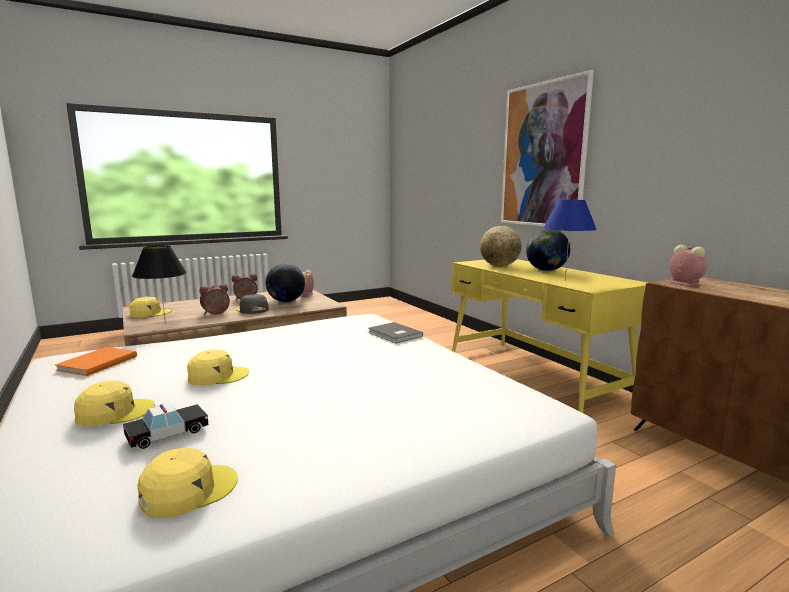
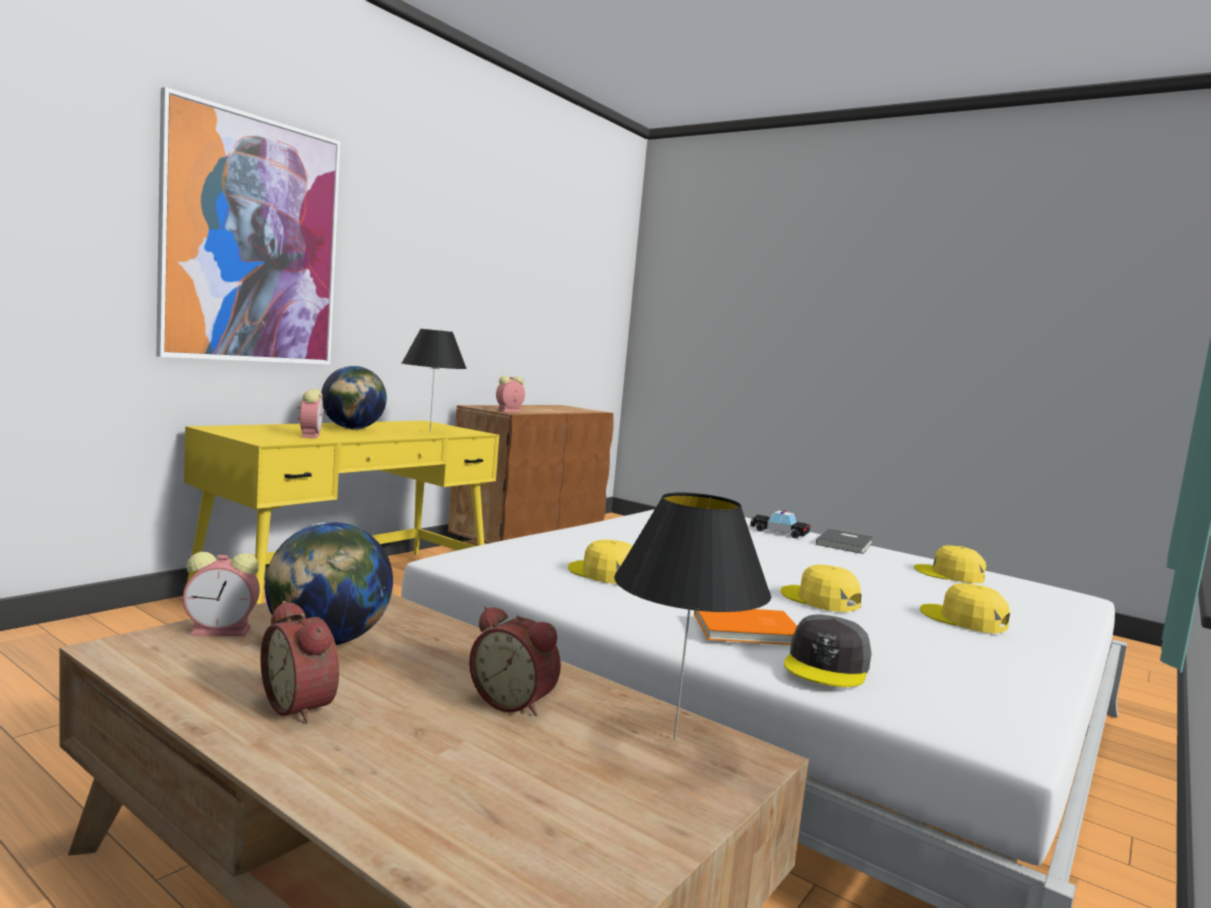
camera: 115 degrees left, 5 degrees down
orange book [55,347,137,376] -> orange book moved to [694,609,797,645]
toy car [123,403,208,449] -> toy car moved to [750,510,811,538]
yellow cap [129,297,172,317] -> yellow cap moved to [568,540,632,584]
grey cap [236,294,269,314] -> grey cap moved to [784,614,872,687]
grey book [368,322,423,344] -> grey book moved to [816,528,874,554]
globe [480,226,522,267] -> alarm clock [297,389,323,438]
blue table lamp [543,200,597,281] -> black table lamp [402,329,467,432]

